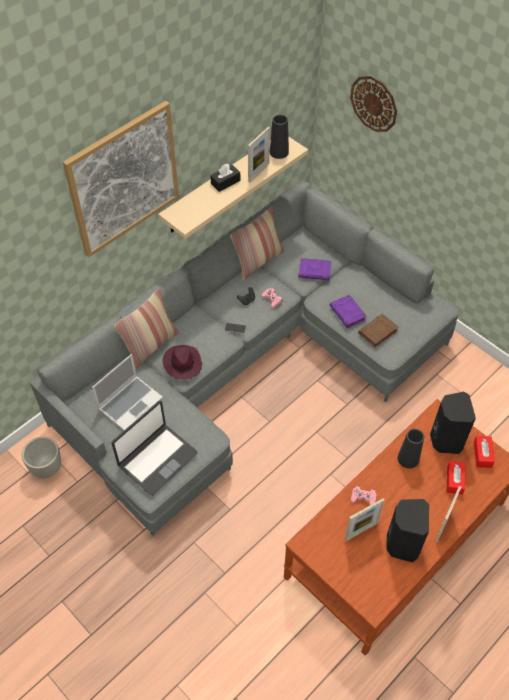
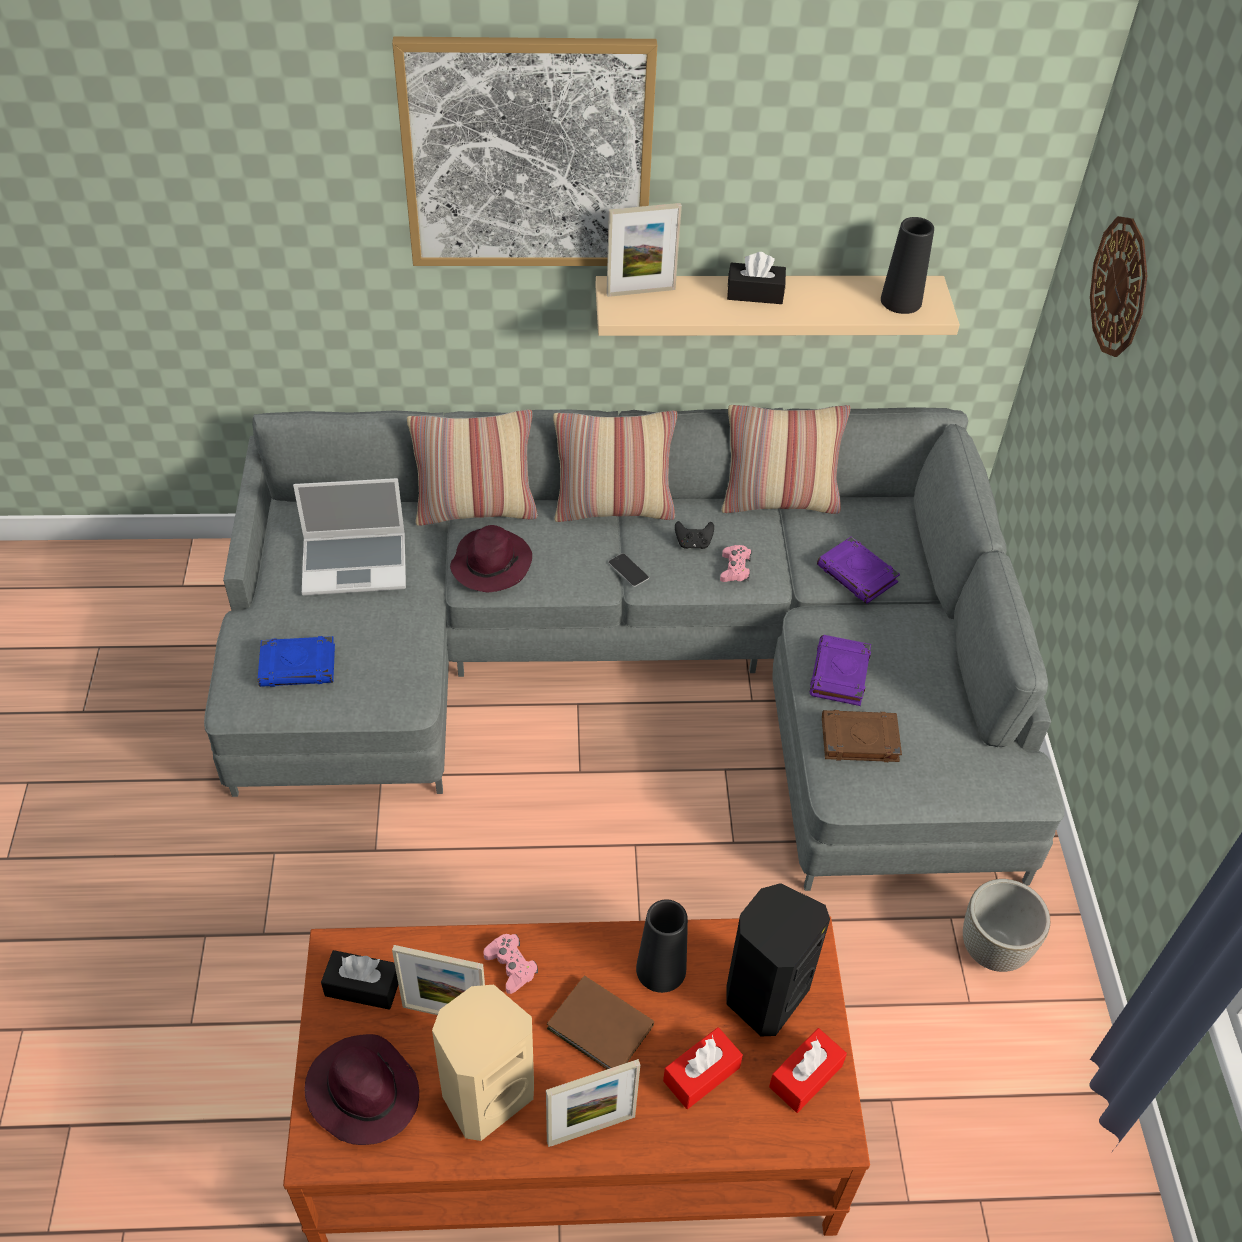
camera: 40 degrees right, 5 degrees down
grey planter [22,437,61,478] -> grey planter moved to [963,879,1050,972]
laptop [111,401,198,496] -> blue book [258,636,335,687]
picture frame [248,127,270,182] -> picture frame moved to [606,203,682,297]
black speaker [386,499,429,562] -> beige speaker [432,985,534,1141]
none -> purple hat [304,1034,419,1145]
none -> black tissue box [321,950,398,1010]
none -> brown book [547,975,654,1069]
none -> pillow [553,411,678,522]

